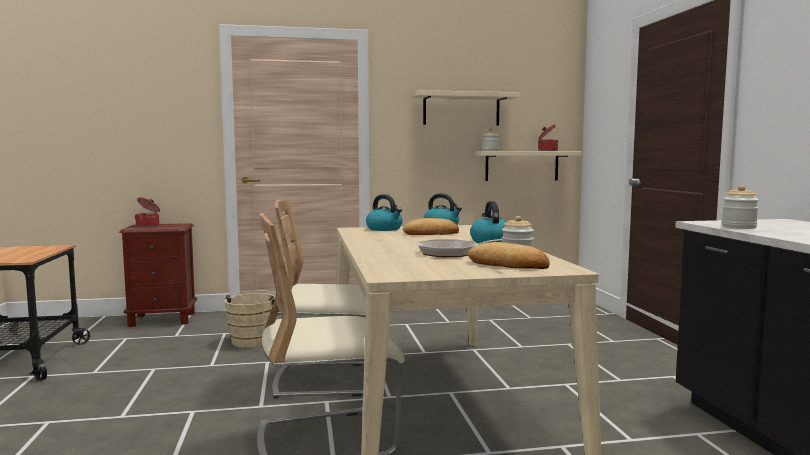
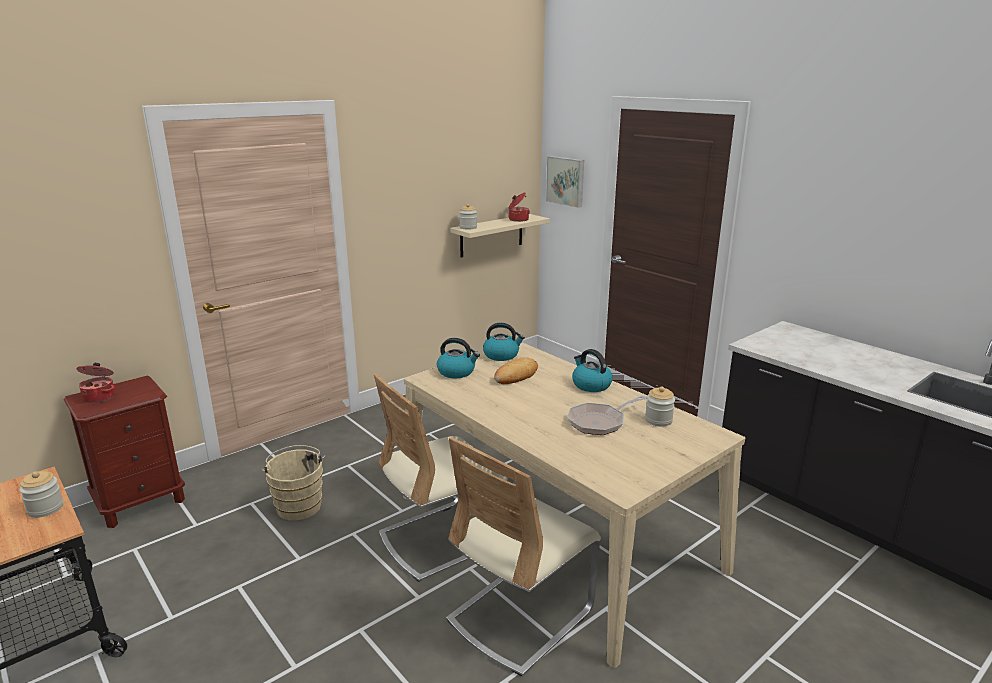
camera: 30 degrees left, 15 degrees up
beige shelf [412,90,521,125] -> none
bread [468,242,550,269] -> none
jar [722,185,759,229] -> jar moved to [19,471,63,518]
none -> picture [546,156,584,208]

